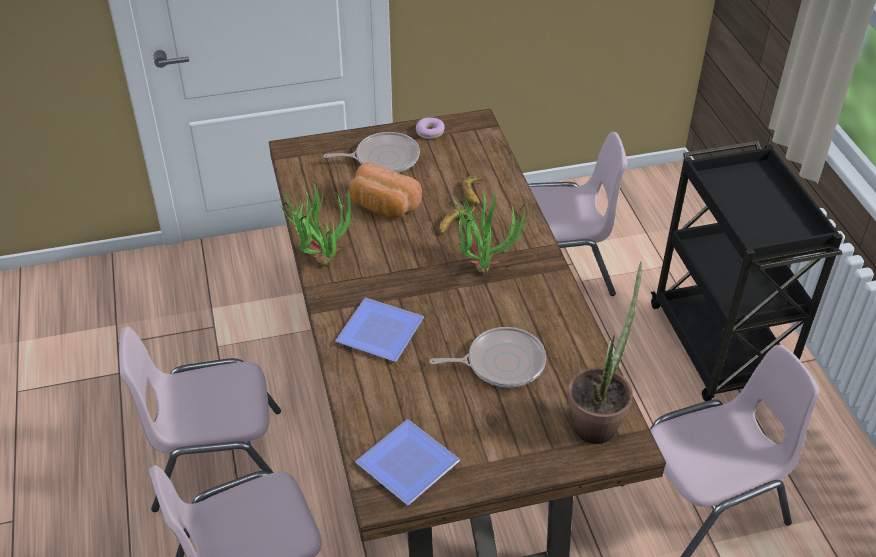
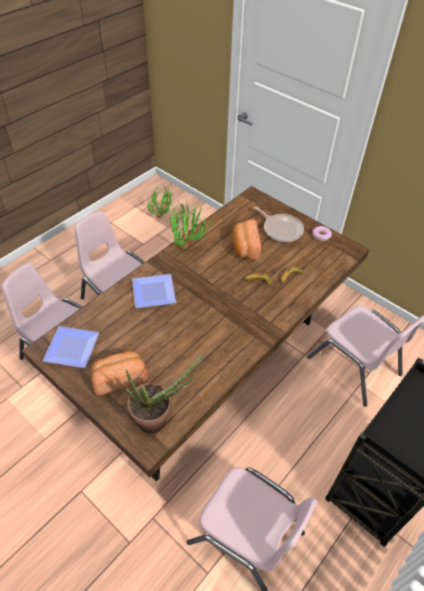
camera: 55 degrees right, 5 degrees up
frying pan [429,327,546,388] -> none
potted plant [453,191,529,274] -> potted plant moved to [147,186,175,218]
none -> bread [91,351,148,395]

